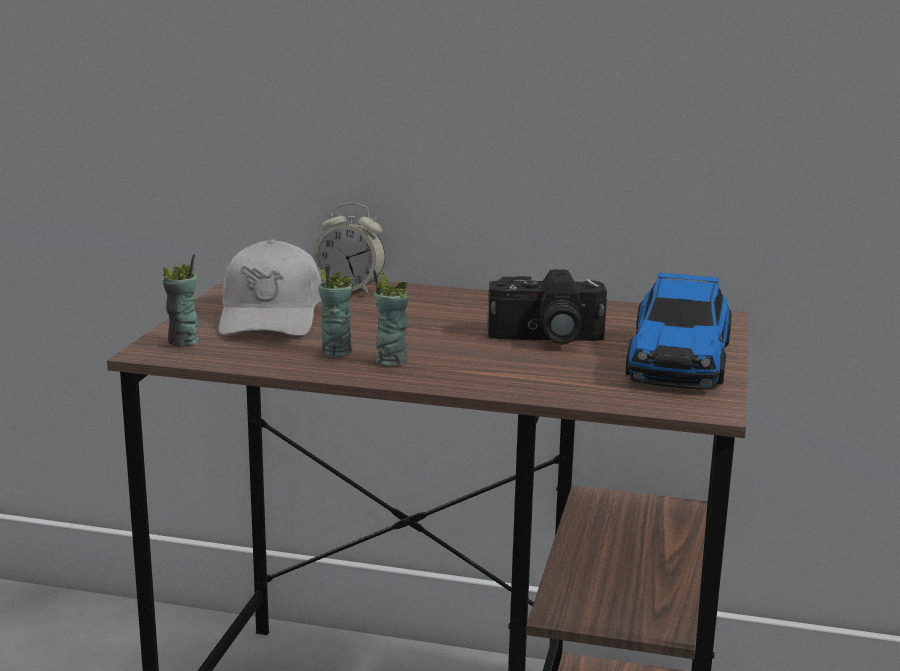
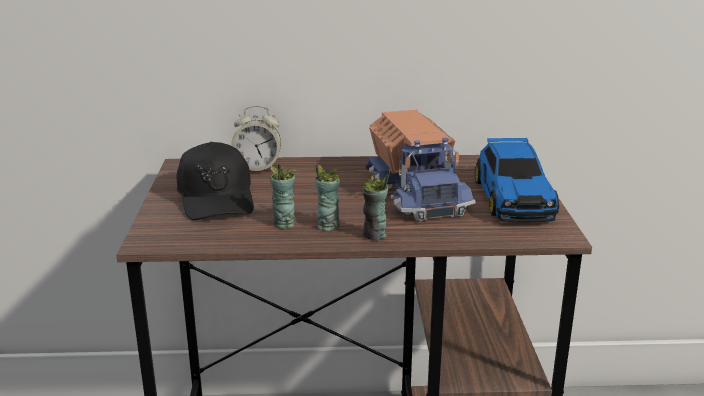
camera: 15 degrees left, 5 degrees up
cup [163,254,200,347] -> cup moved to [362,170,390,241]
white cap [219,239,322,336] -> black cap [176,142,254,220]
camera [487,269,607,344] -> toy truck [365,110,476,221]

